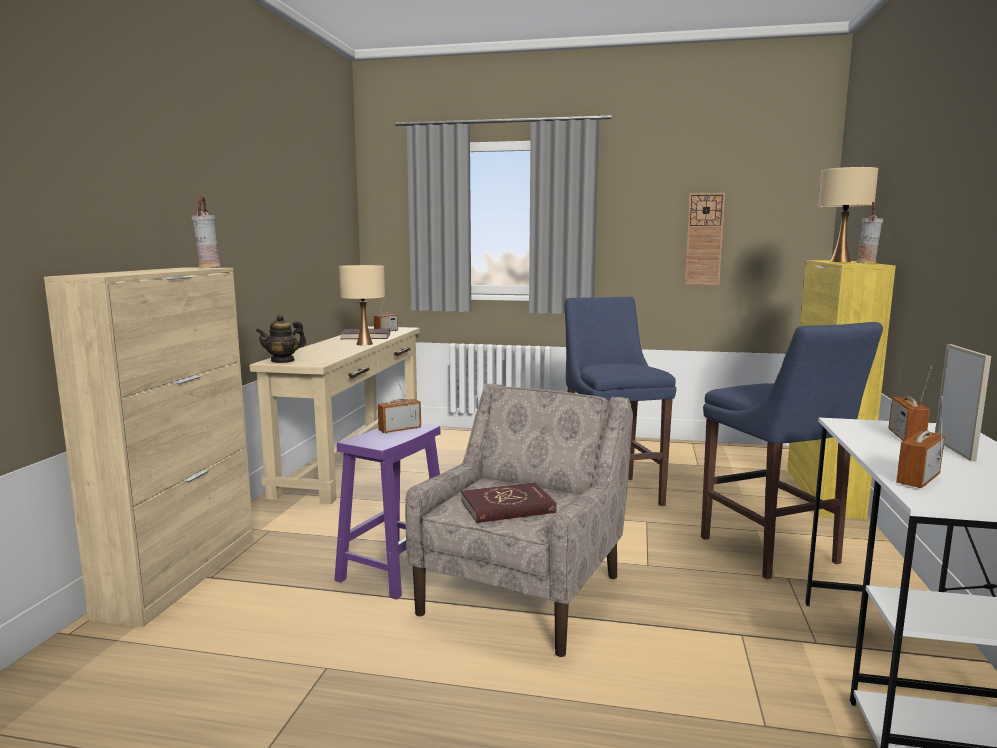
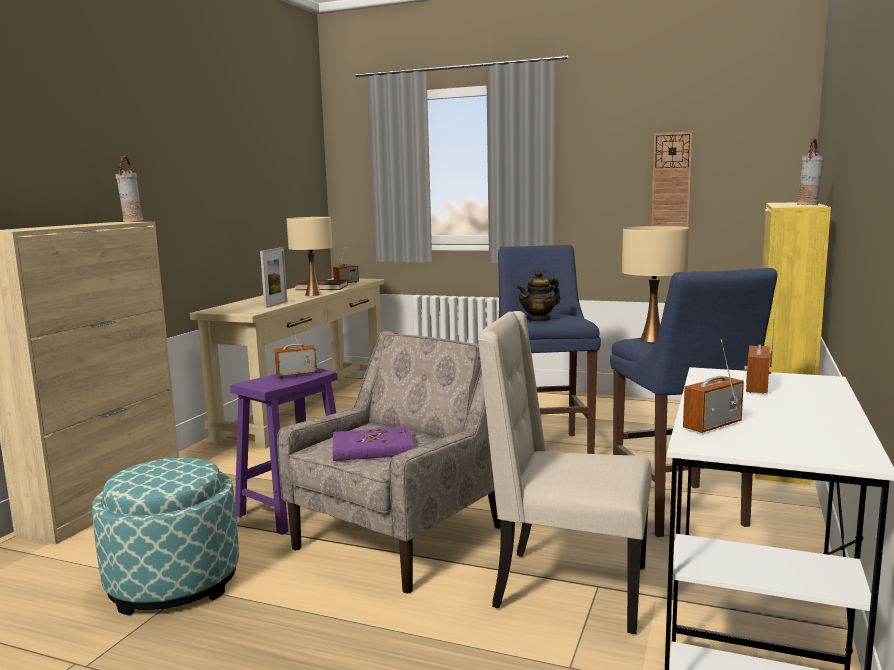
camera: 10 degrees right, 0 degrees up
teapot [256,314,306,363] -> teapot moved to [517,270,560,322]
red book [461,482,557,523] -> purple book [332,427,414,461]
beige table lamp [818,167,878,262] -> beige table lamp moved to [622,226,689,342]
picture frame [935,344,991,462] -> picture frame moved to [260,248,287,308]
none -> ottoman [92,457,239,616]
none -> beige chair [478,311,651,634]

